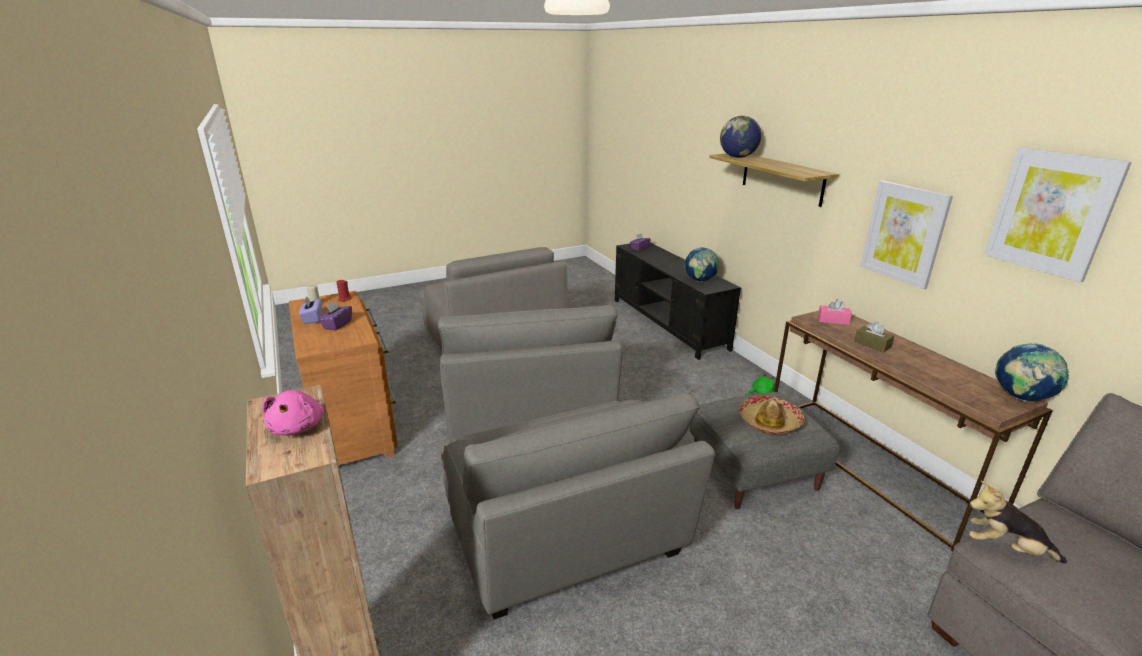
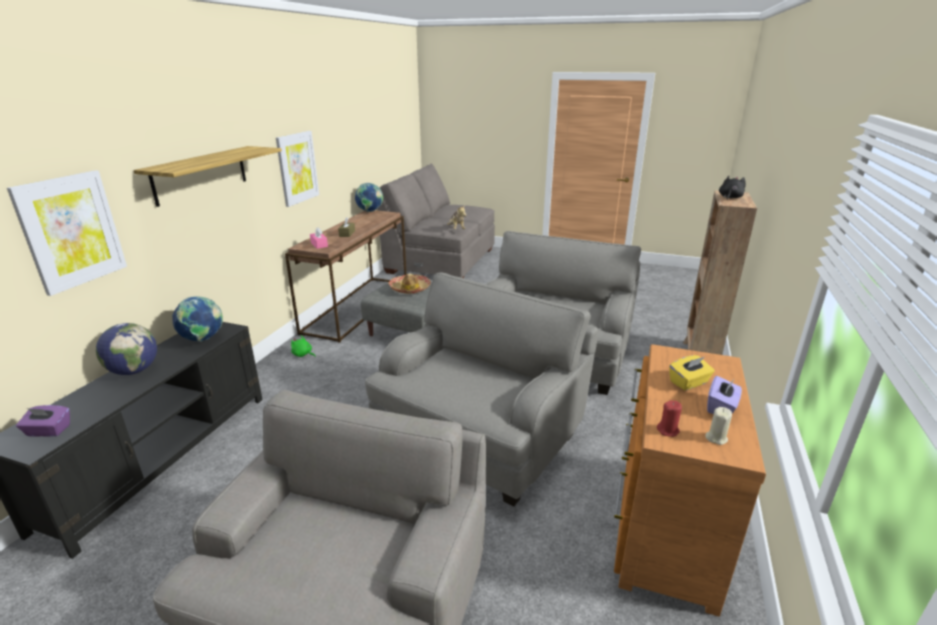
camera: 135 degrees left, 0 degrees up
pink plush toy [262,390,324,435] -> black plush toy [719,176,746,199]
purple tissue box [318,301,352,331] -> yellow tissue box [669,355,715,390]
globe [720,116,761,158] -> globe moved to [96,323,157,375]
picture [984,147,1132,282] -> picture moved to [7,170,127,296]

